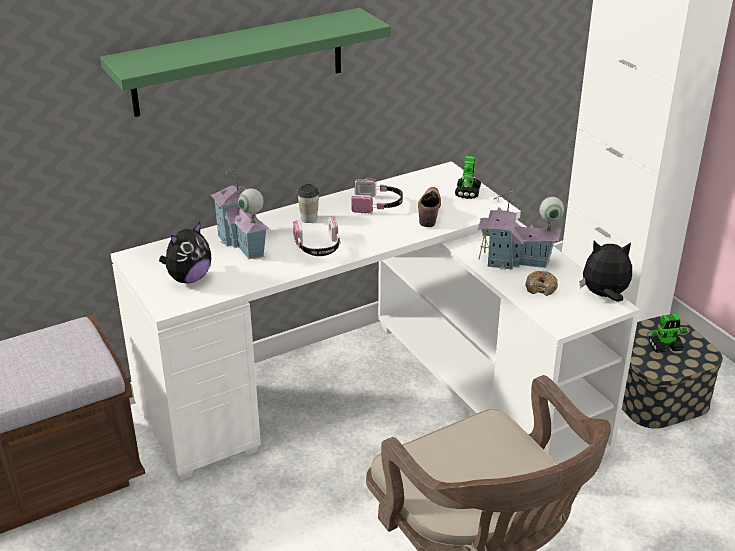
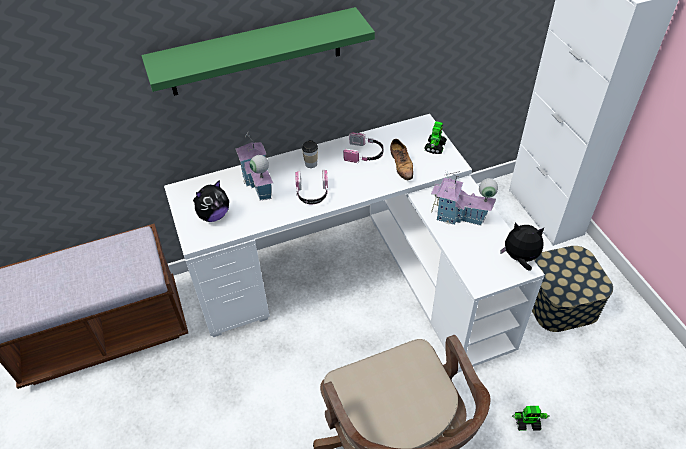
camera: 10 degrees right, 15 degrees up
shoe [418,187,441,227] -> shoe turned 150 degrees clockwise [390,139,413,180]
donut [525,271,558,296] -> none
toy robot [646,314,691,353] -> toy robot moved to [512,406,550,431]

